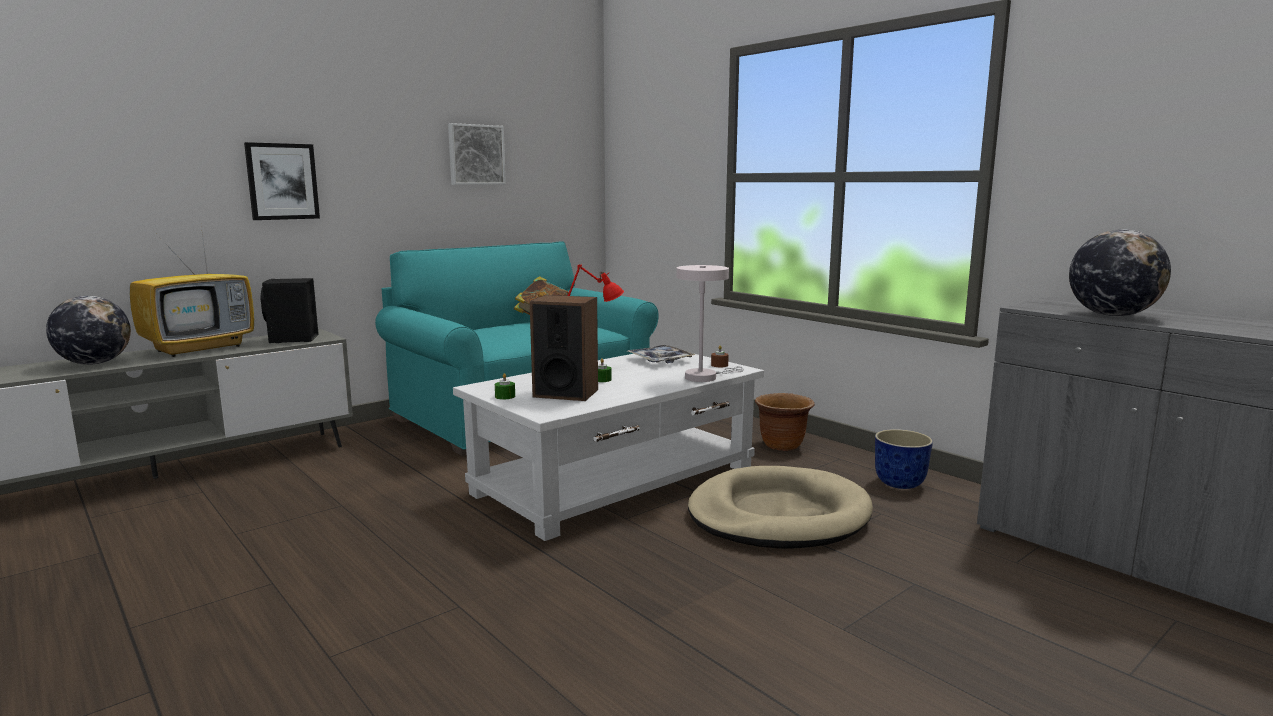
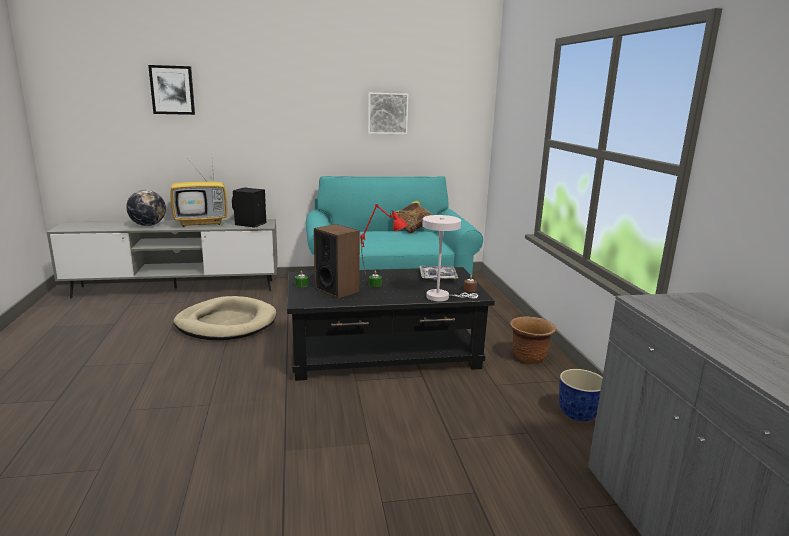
camera: 30 degrees right, 5 degrees up
picture [244,142,320,220] -> picture moved to [148,65,195,115]
white coffee table [453,354,764,541] -> black coffee table [287,267,495,381]
beige dog bed [688,466,873,549] -> beige dog bed moved to [174,296,276,340]
globe [1069,229,1171,317] -> none

